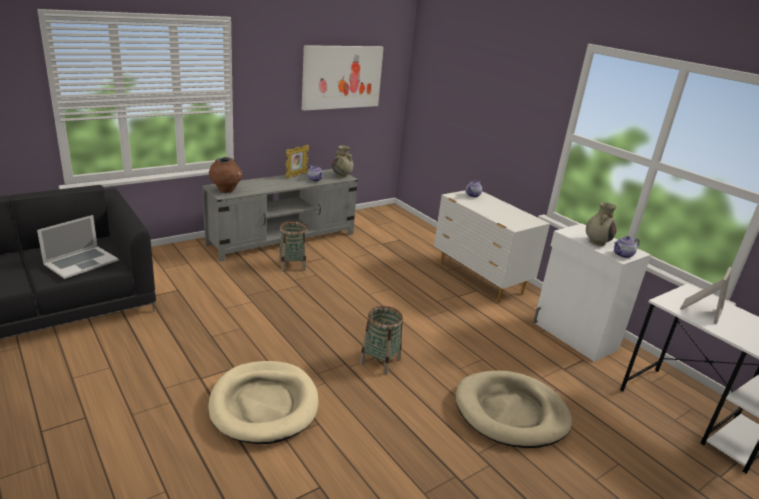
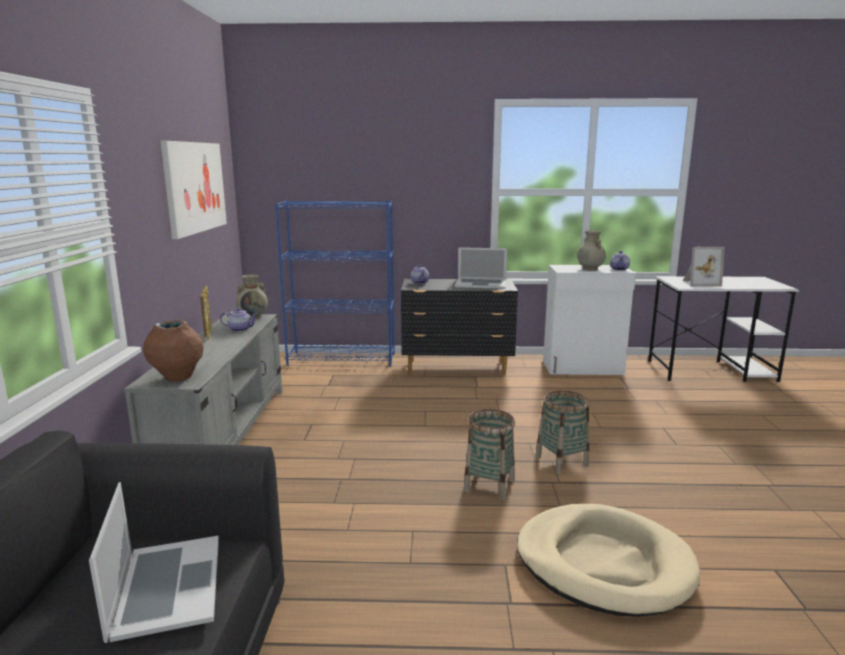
camera: 50 degrees left, 10 degrees down
basket [279,221,307,272] -> basket moved to [464,409,515,500]
white dresser [434,190,550,302] -> black dresser [401,279,518,375]
beige dog bed [455,370,572,448] -> none
picture frame [680,267,732,325] -> picture frame turned 105 degrees clockwise [683,247,725,287]
none -> blue bookcase [275,201,395,367]
none -> laptop [455,247,507,289]

